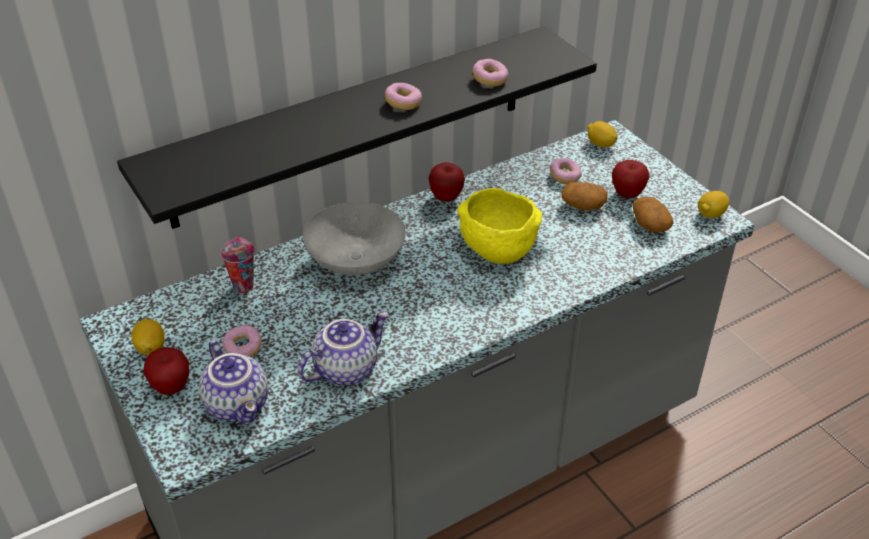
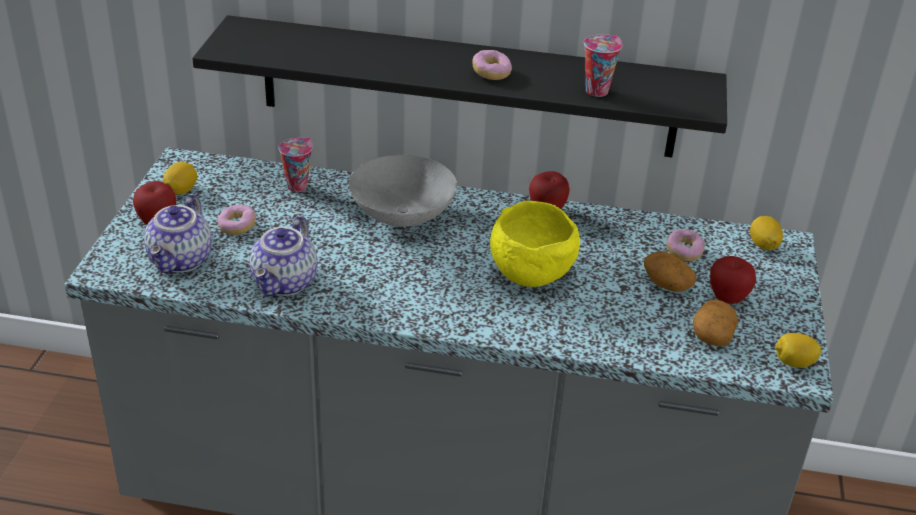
camera: 40 degrees right, 5 degrees down
teapot [298,311,389,385] -> teapot turned 105 degrees clockwise [250,215,318,296]
donut [472,59,509,87] -> cup [584,35,622,97]

